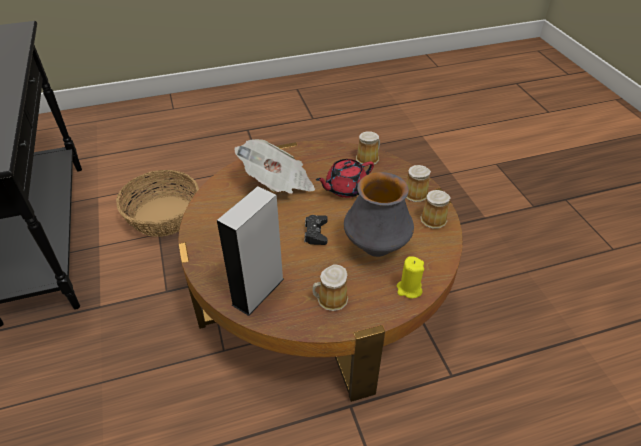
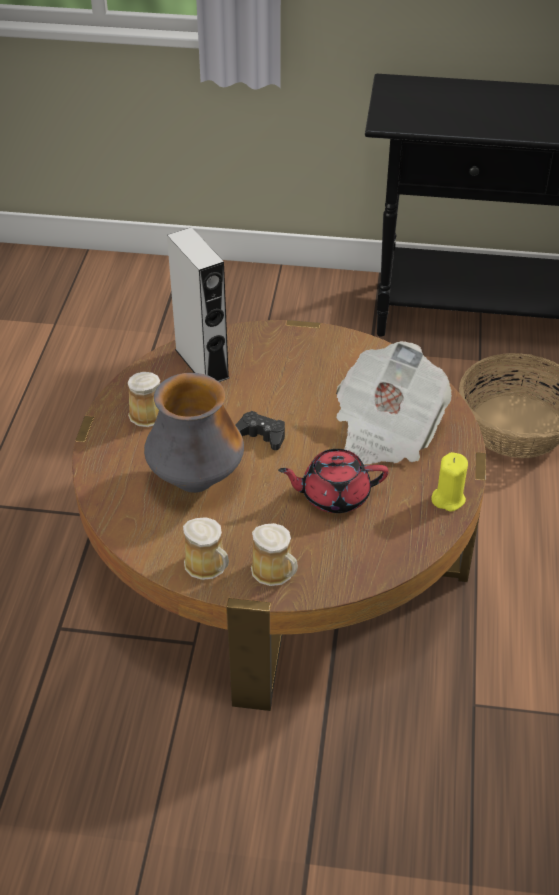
camera: 115 degrees right, 0 degrees up
red teapot [316,159,374,198] -> red teapot turned 90 degrees counterclockwise [278,449,388,513]
mug [356,131,380,166] -> none
yellow candle [397,256,424,298] -> yellow candle moved to [431,452,468,512]

